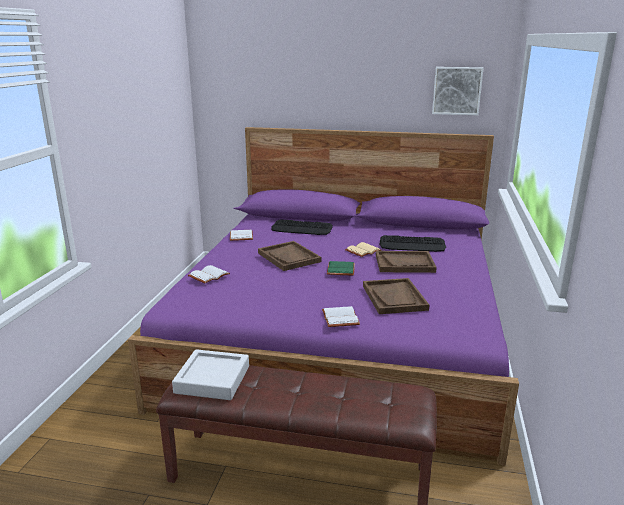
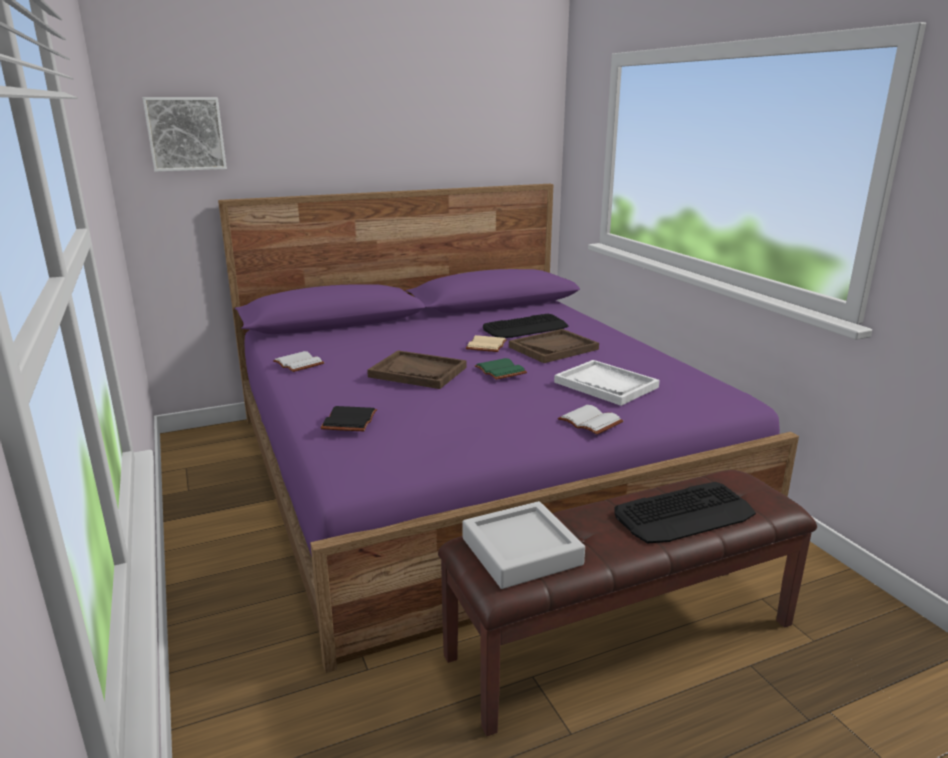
camera: 35 degrees left, 0 degrees up
white book [188,265,230,284] -> black book [321,406,377,431]
keyboard [271,219,333,235] -> keyboard moved to [614,482,756,543]
brown tray [363,278,429,314] -> white tray [554,360,660,406]
picture [432,67,483,115] -> picture moved to [143,97,227,172]

